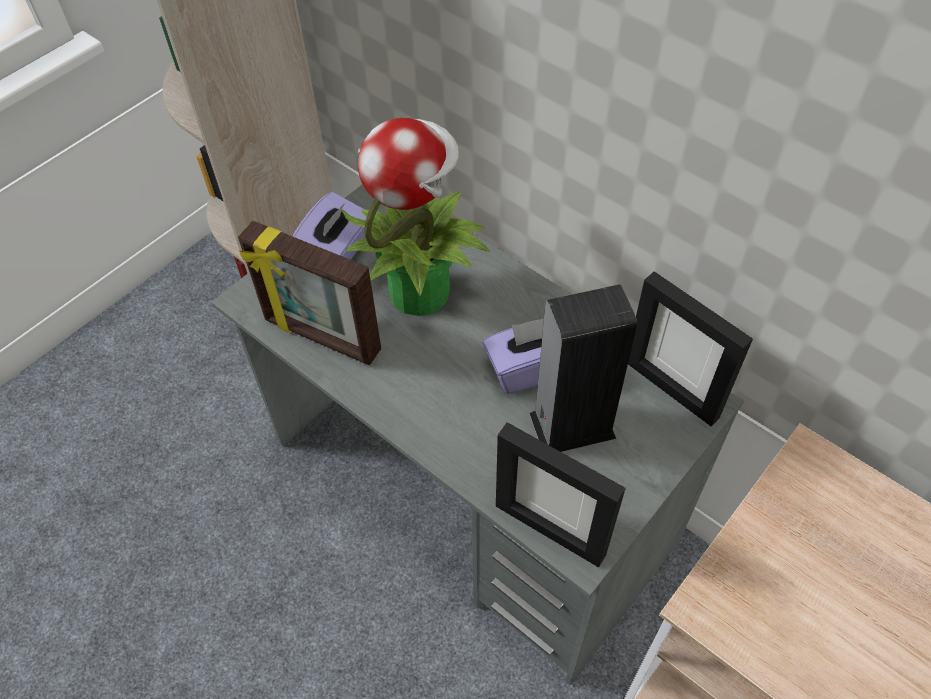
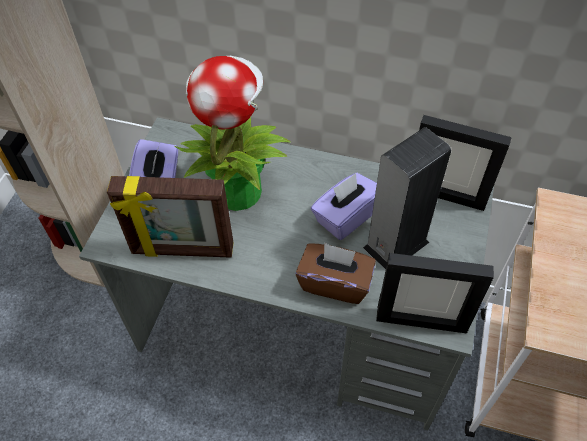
camera: 25 degrees left, 0 degrees up
none -> brown tissue box [296,243,376,304]

